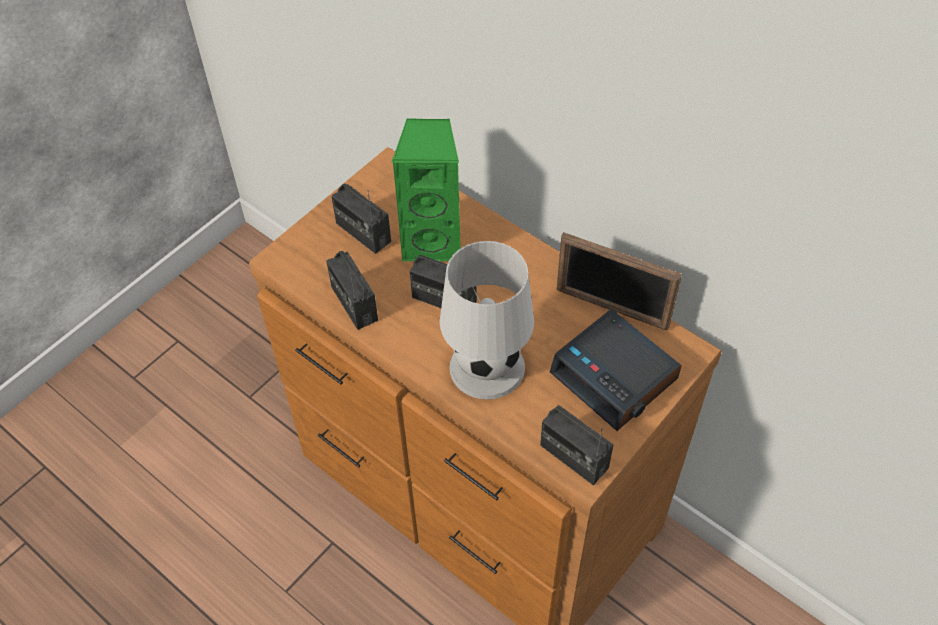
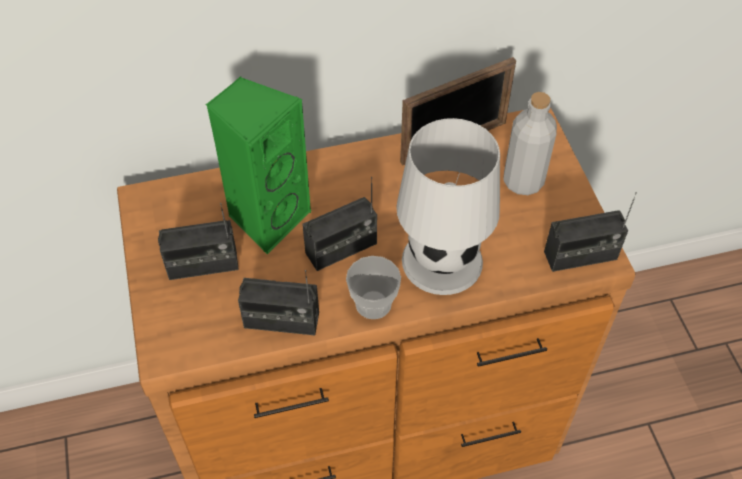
camera: 55 degrees left, 0 degrees up
alarm clock [550,309,682,431] -> grey bottle [503,92,557,195]
none -> cup [346,256,401,319]

